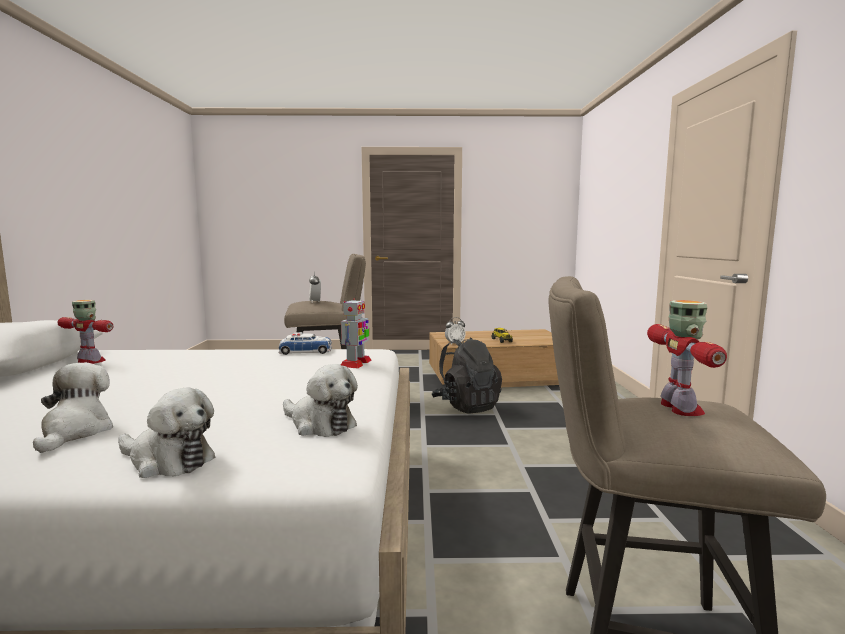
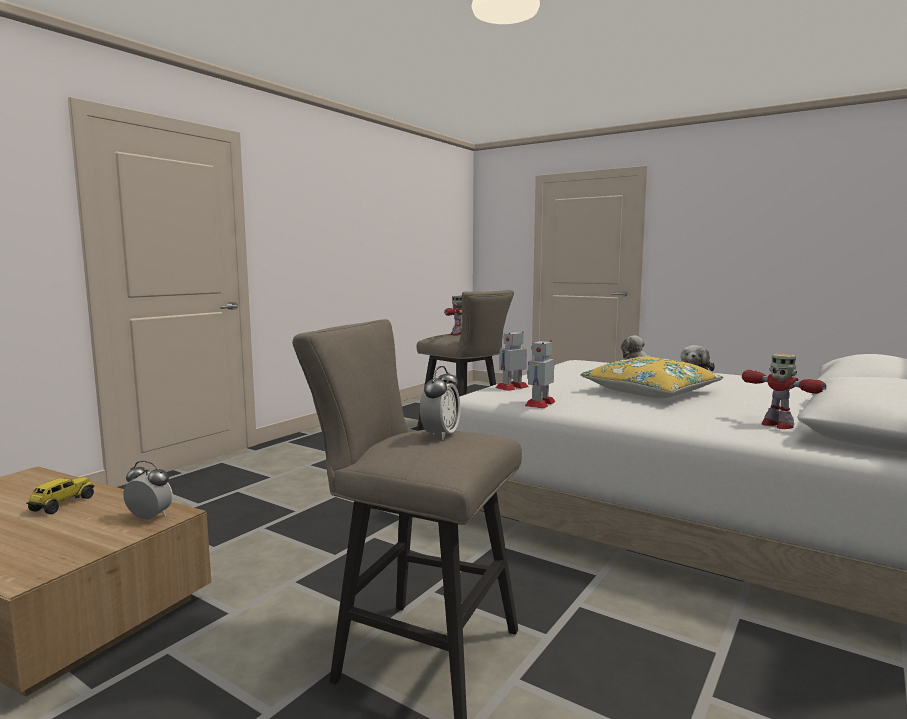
camera: 145 degrees left, 0 degrees up
toy car [279,332,332,355] -> toy robot [525,340,556,408]
plush toy [283,364,358,437] -> none
black backpack [432,338,502,414] -> none
none -> yellow pillow [580,357,723,398]

